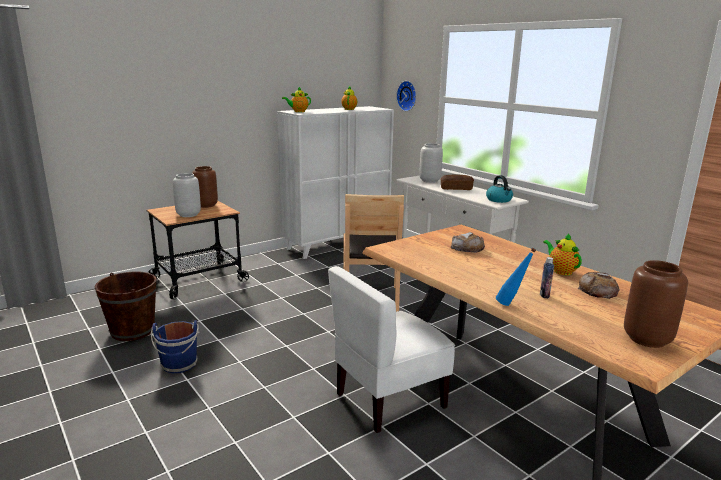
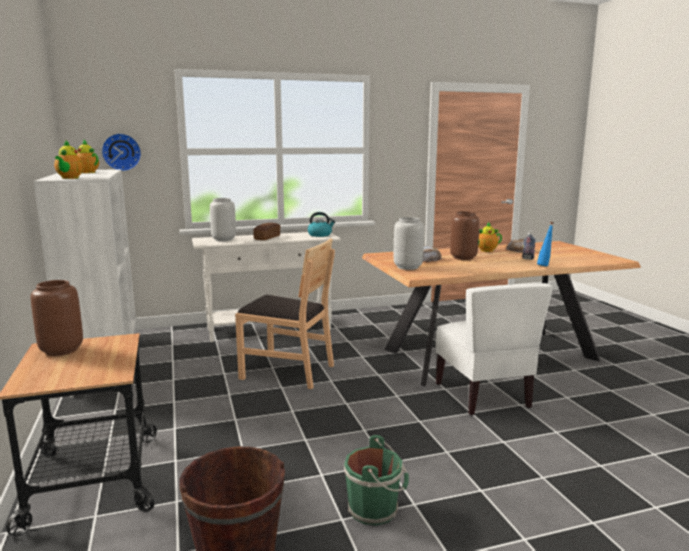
camera: 70 degrees left, 5 degrees down
blue bucket [151,320,199,374] -> green bucket [344,435,409,526]
grey vase [173,173,201,217] -> grey vase moved to [394,217,424,270]
brown vase [624,260,688,348] -> brown vase moved to [450,211,480,260]

